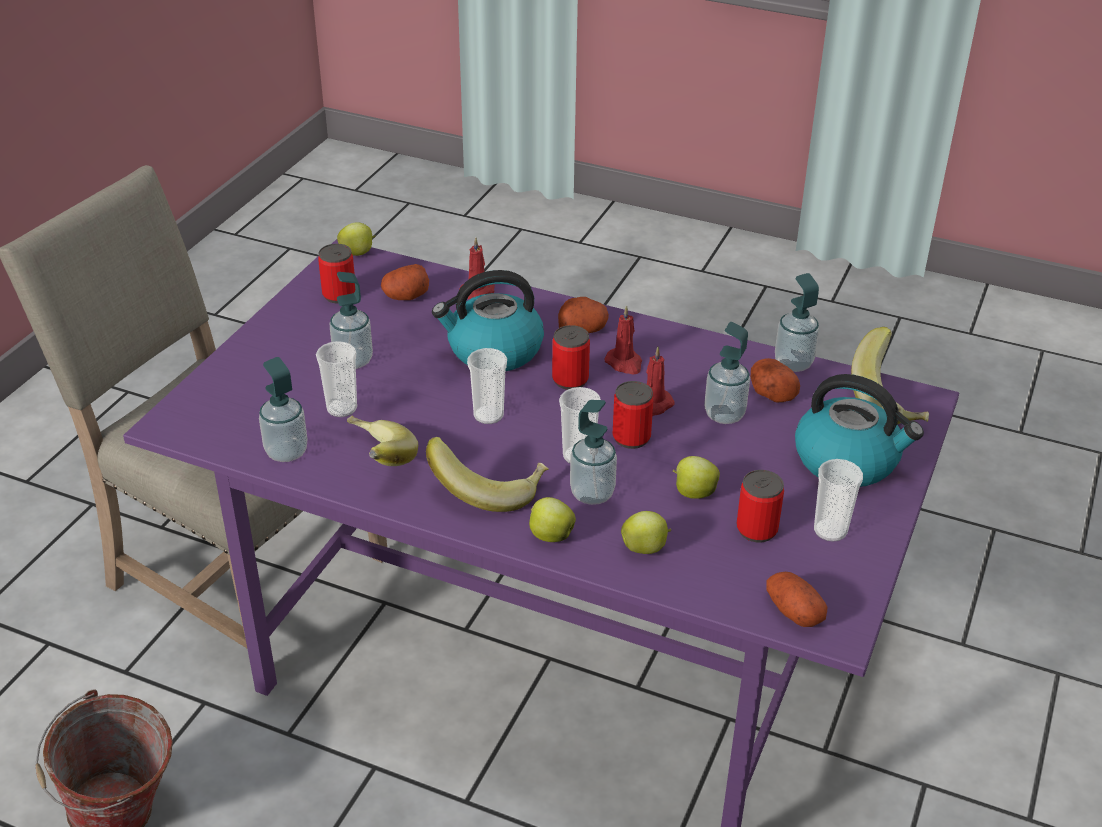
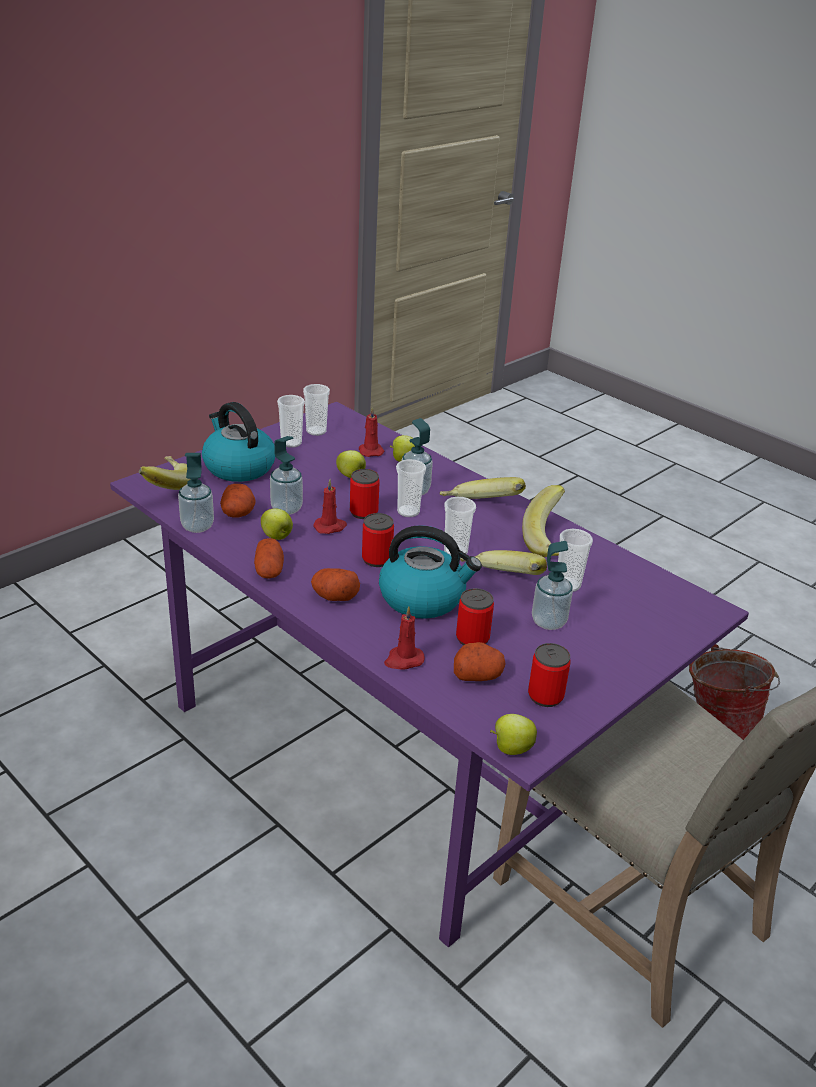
camera: 160 degrees left, 5 degrees down
soap dispenser [259,357,307,462] -> none
apple [529,497,576,542] -> apple moved to [261,509,293,540]
red candle [604,305,642,374] -> red candle moved to [359,407,384,457]
can [736,470,784,542] -> can moved to [456,588,494,645]
potato [766,572,827,627] -> potato moved to [254,538,284,579]
none -> cup [303,384,330,436]
none -> banana [460,550,547,575]

